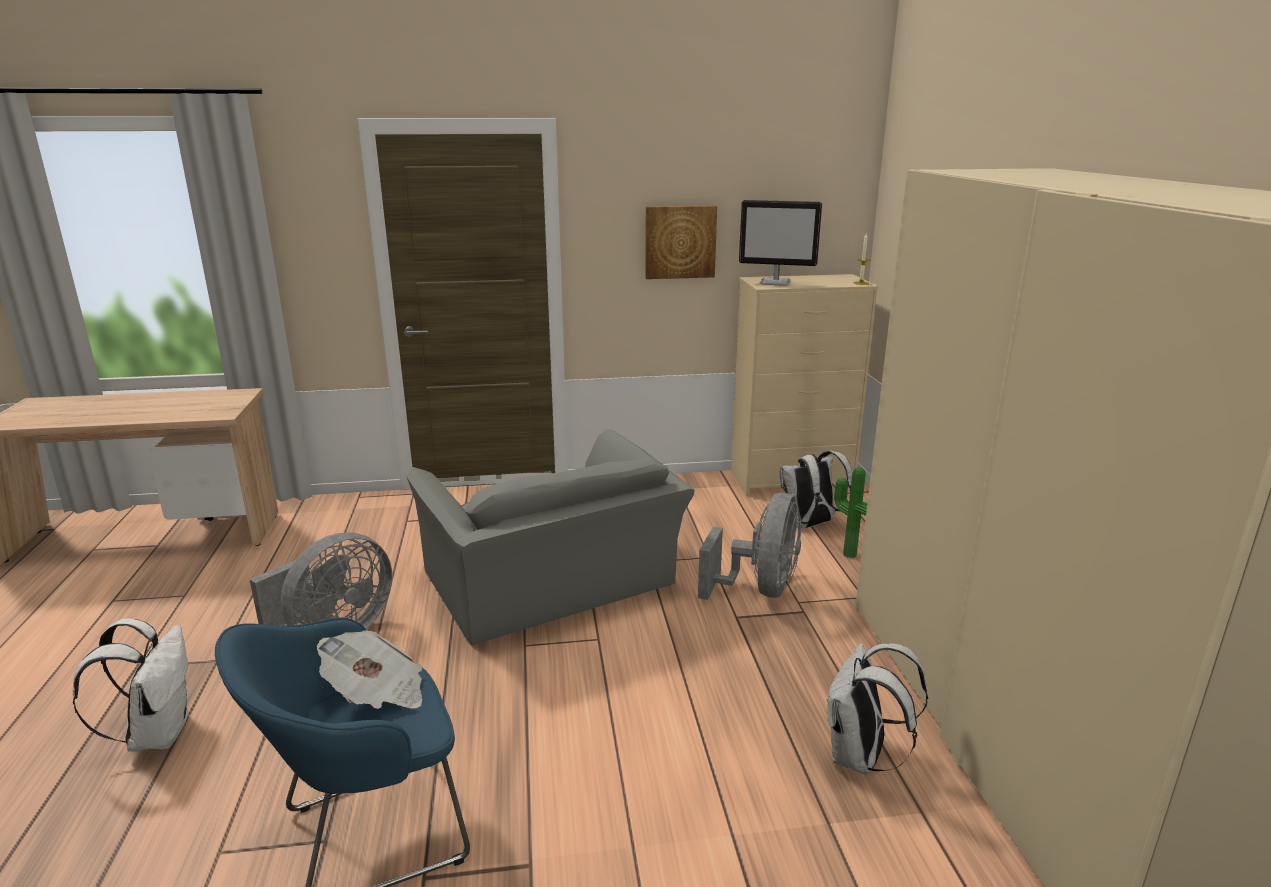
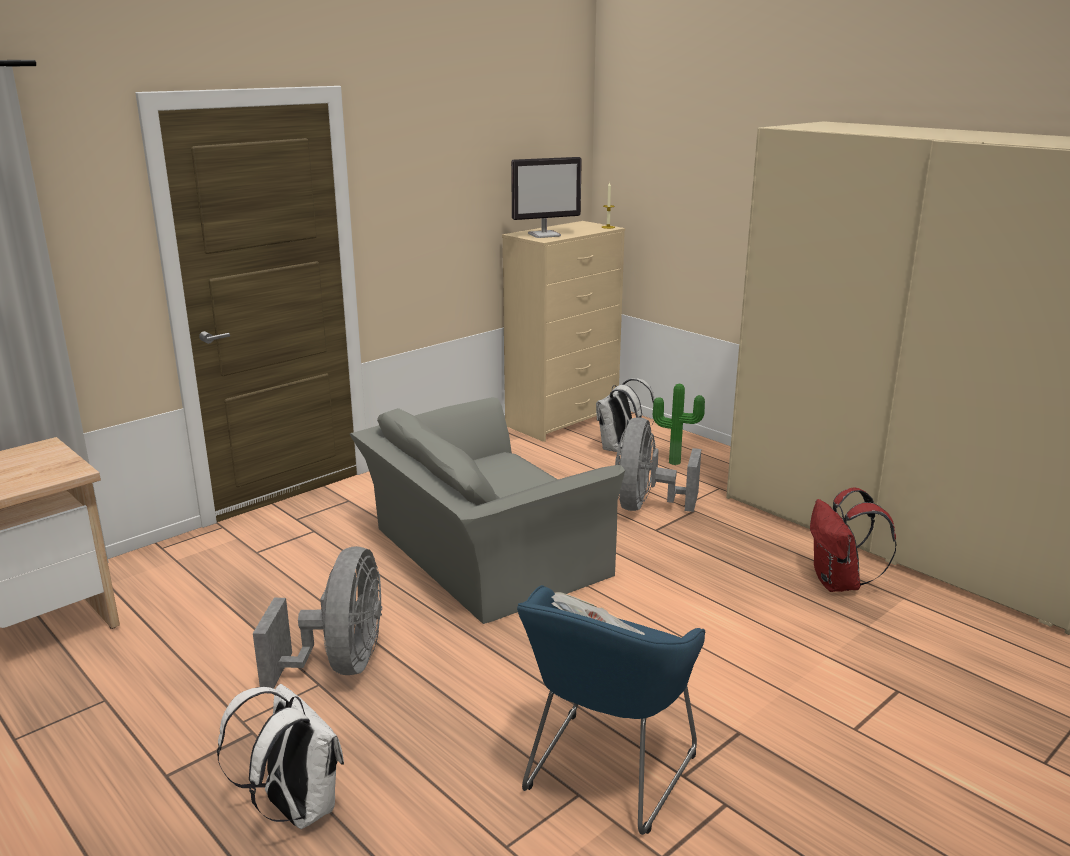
camera: 35 degrees left, 0 degrees up
grey armchair [406,429,695,645] -> grey armchair turned 120 degrees clockwise [350,397,625,624]
picture [645,206,717,279] -> none
grey fan [698,493,801,600] -> grey fan turned 150 degrees counterclockwise [615,417,701,512]
white backpack [827,643,928,774] -> red backpack [810,488,897,592]

